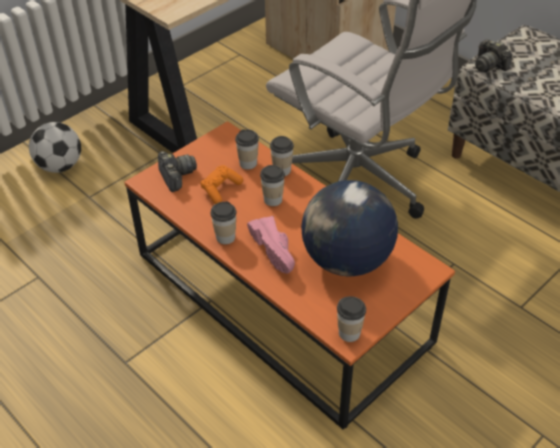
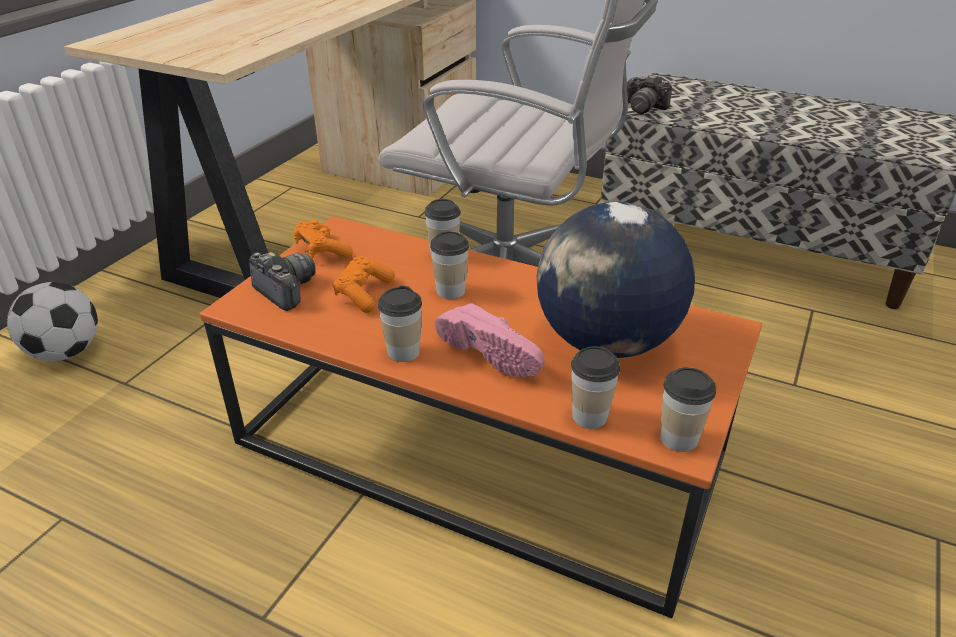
camera: 20 degrees left, 10 degrees down
cup [235,130,259,170] -> cup moved to [571,346,620,429]
none -> orange game controller [293,220,353,259]

